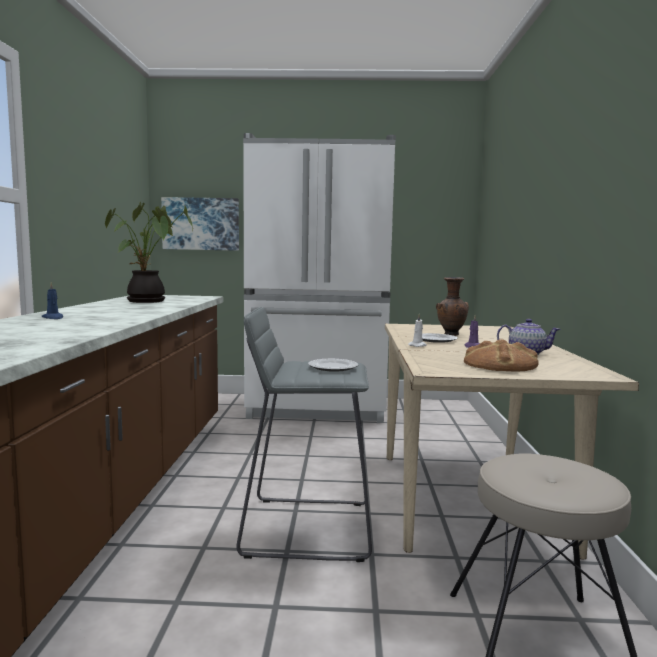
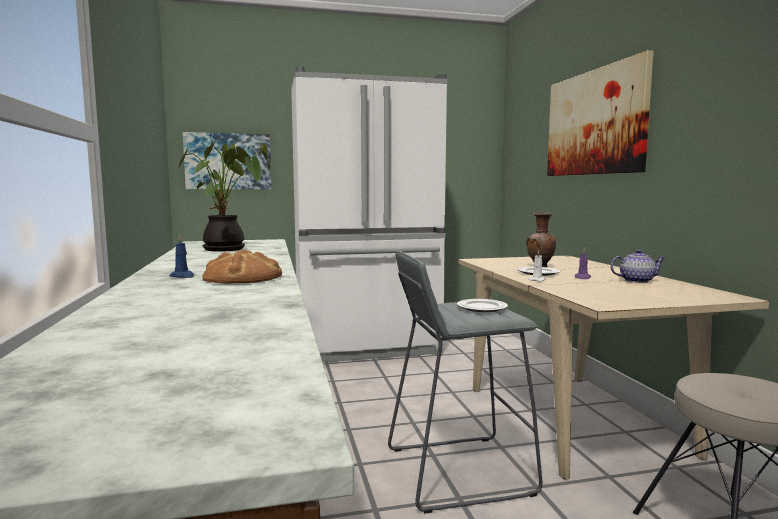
camera: 15 degrees left, 0 degrees up
bread [464,339,539,371] -> bread moved to [202,250,282,284]
none -> picture [547,50,654,176]

